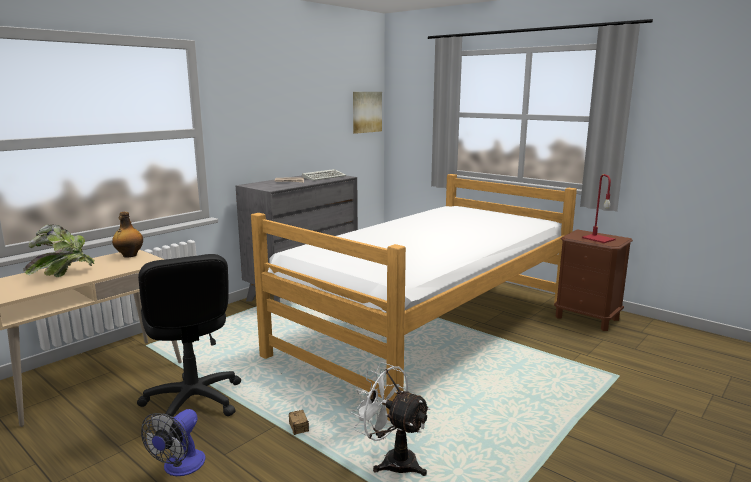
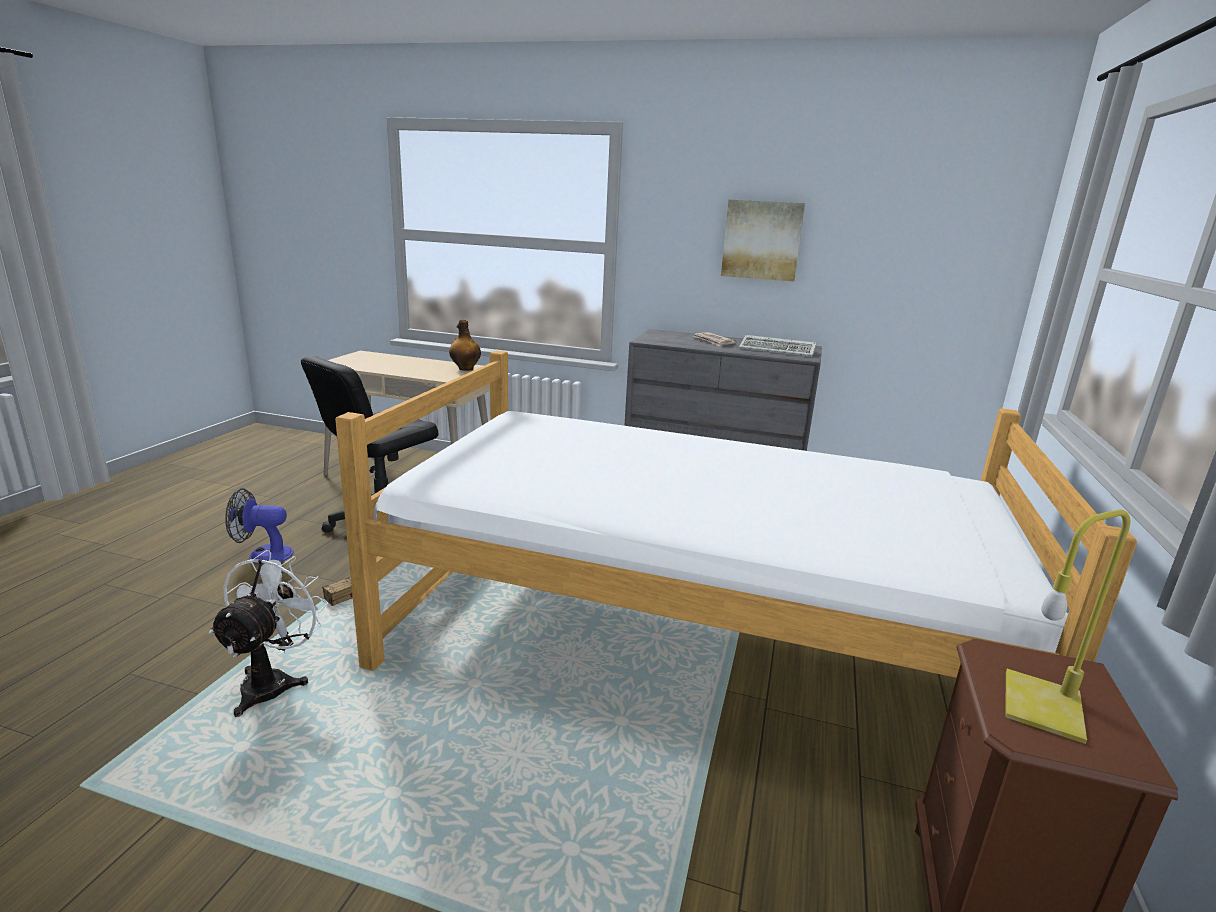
camera: 65 degrees right, 5 degrees up
potted plant [23,225,95,277] -> none
picture [353,92,382,134] -> picture moved to [721,200,805,282]
red table lamp [582,174,616,243] -> yellow table lamp [1005,509,1130,744]

